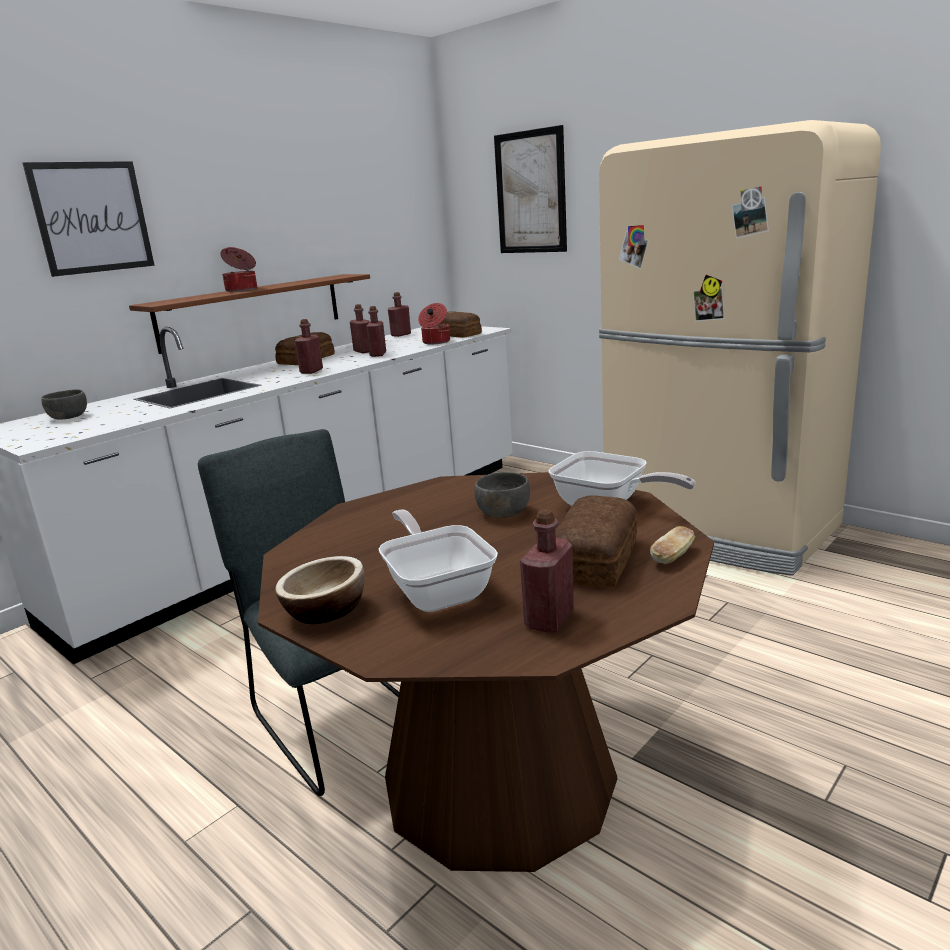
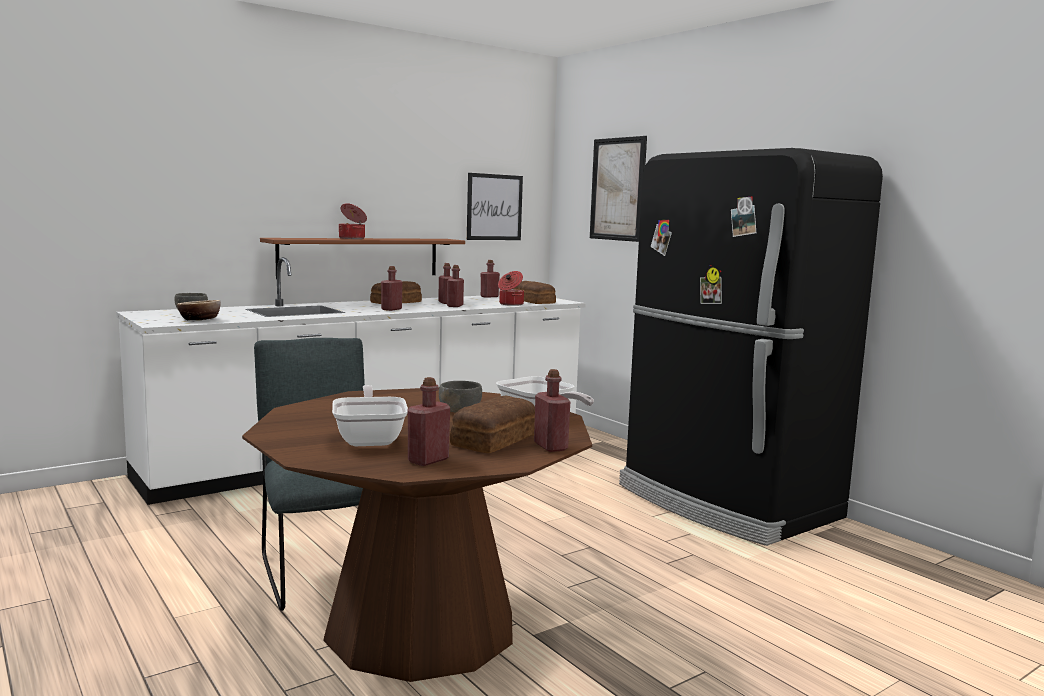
camera: 10 degrees right, 10 degrees down
picture [23,161,155,277] -> picture moved to [467,173,523,240]
bowl [275,556,364,624] -> bowl moved to [177,300,220,320]
beige fridge [599,120,881,576] -> black fridge [619,148,883,546]
bread [650,526,695,564] -> red bottle [534,369,570,452]

